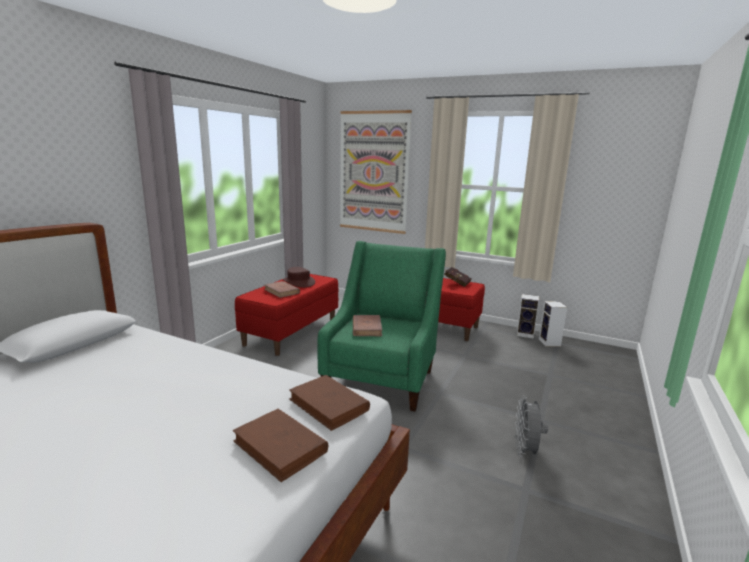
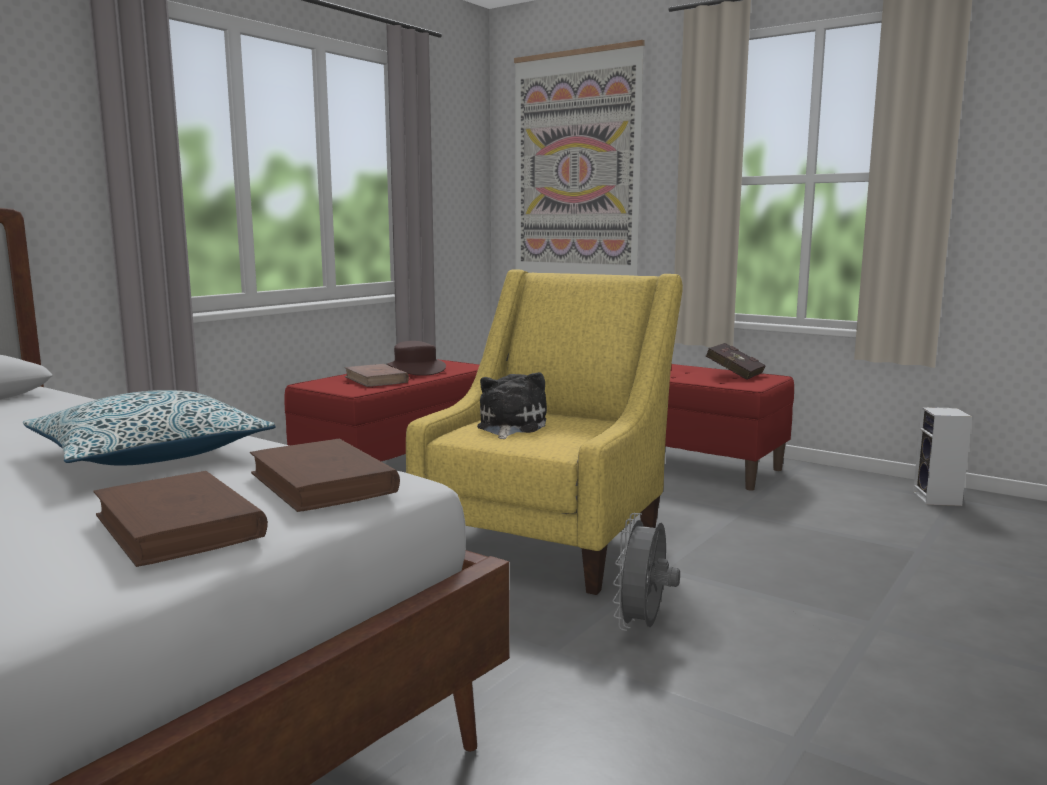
camera: 10 degrees right, 5 degrees down
green armchair [318,241,446,411] -> yellow armchair [406,269,683,595]
brown book [353,315,382,336] -> plush toy [477,372,547,439]
grey fan [515,395,548,456] -> grey fan moved to [612,513,680,631]
speaker [516,294,539,339] -> none
none -> pillow [22,390,276,466]

